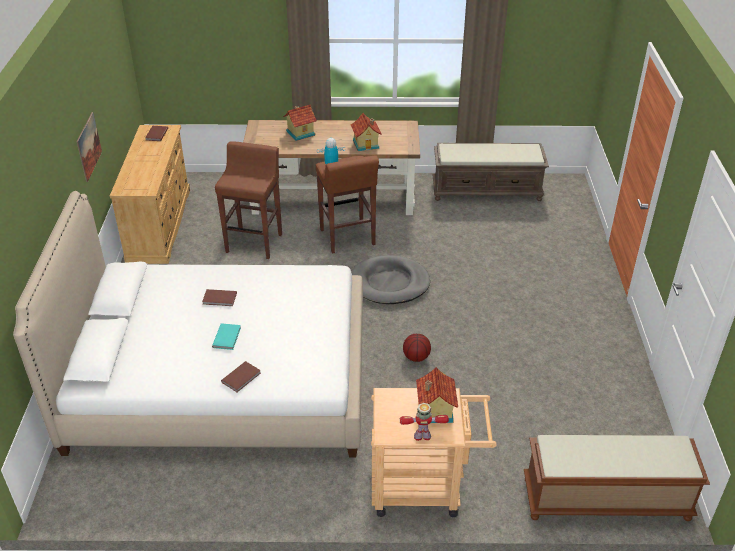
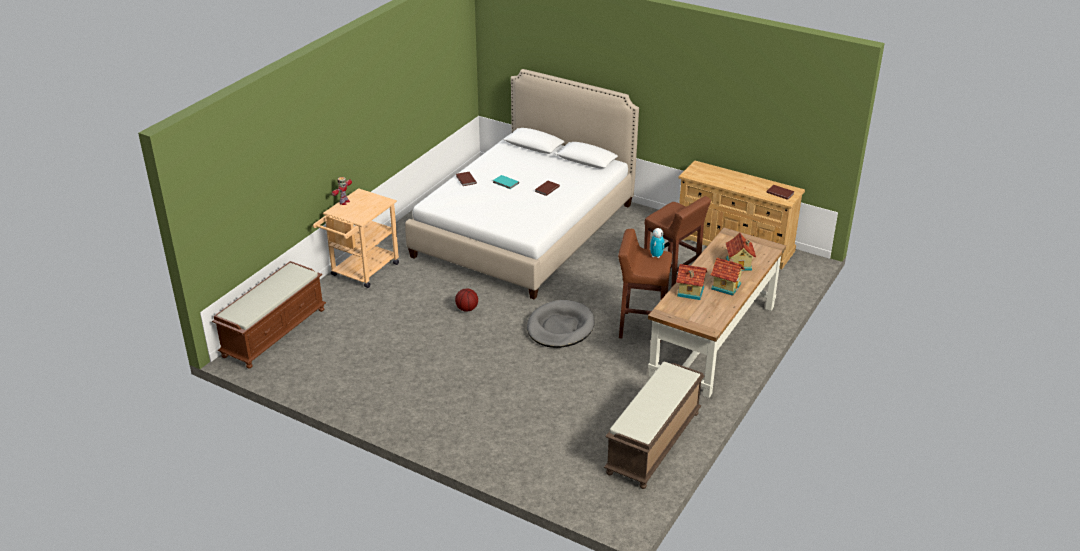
camera: 120 degrees right, 5 degrees down
picture [76,112,102,182] -> none
toy house [416,367,458,423] -> toy house moved to [711,258,745,296]

